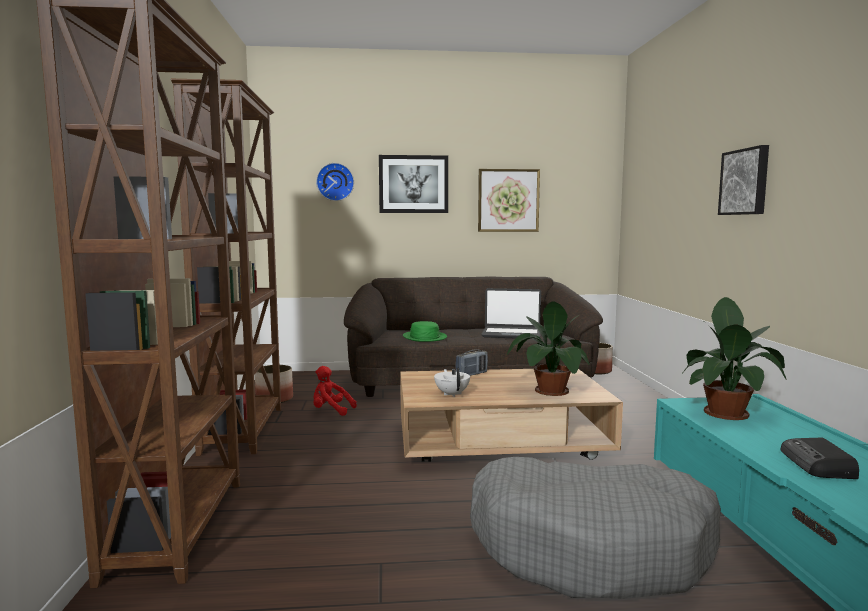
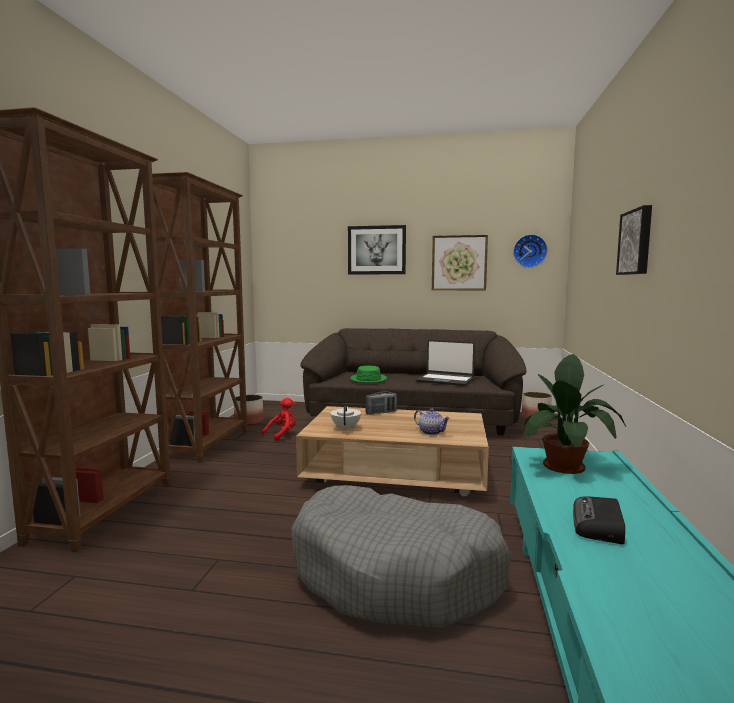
camera: 15 degrees right, 0 degrees up
red plush toy [313,366,357,416] -> red plush toy turned 105 degrees clockwise [262,398,296,441]
wall clock [316,163,354,201] -> wall clock moved to [513,234,548,268]
potted plant [507,301,589,396] -> teapot [414,408,450,435]

